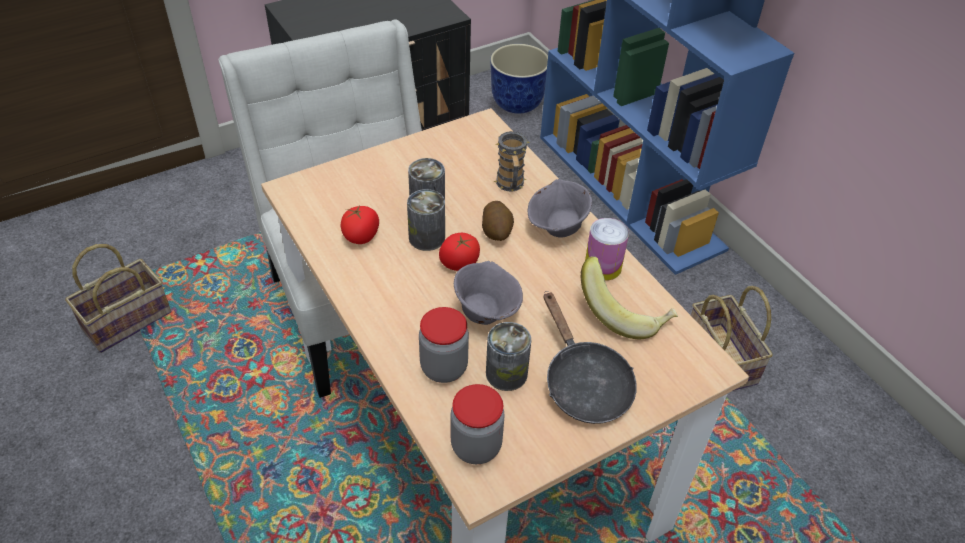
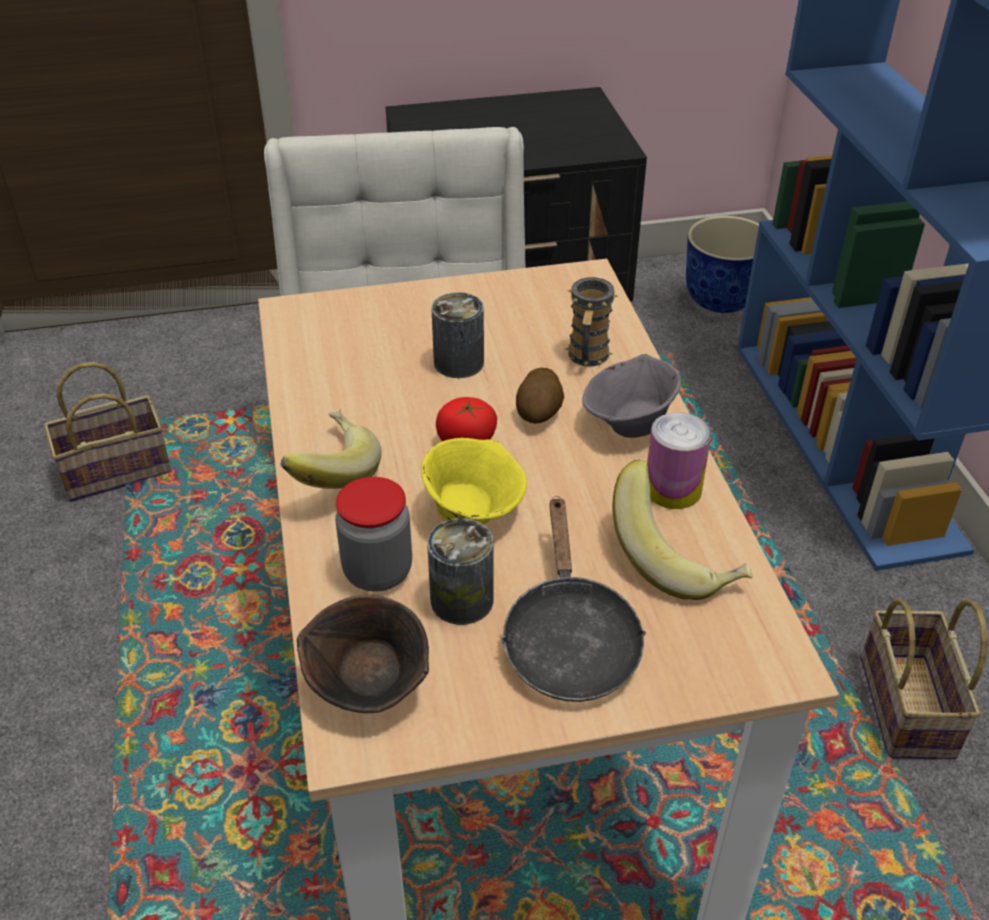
camera: 20 degrees right, 5 degrees down
tomato [341,205,379,244] -> none
can [407,189,445,251] -> none
jar [451,384,505,464] -> brown bowl [297,595,429,713]
grey bowl [454,261,523,325] -> yellow bowl [421,438,527,525]
none -> banana [281,409,382,489]

